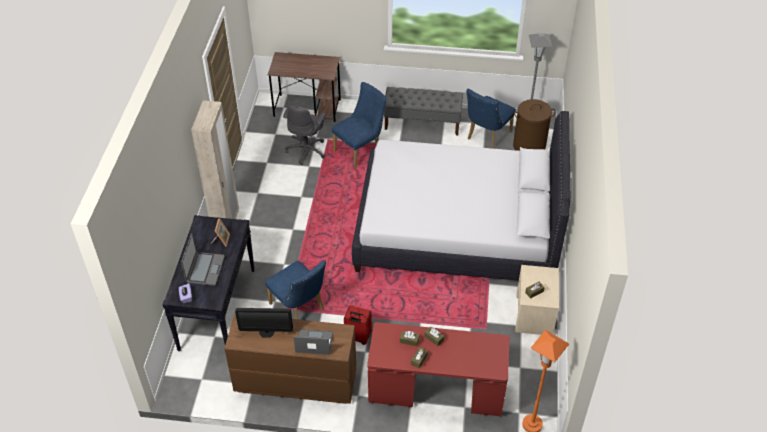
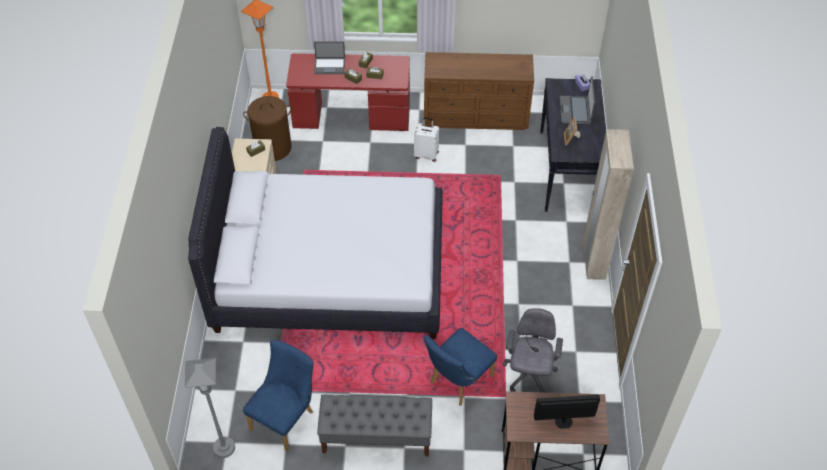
camera: 175 degrees right, 5 degrees up
monitor [235,308,293,338] -> monitor moved to [534,395,600,429]
blue chair [265,260,326,320] -> none
laptop [294,329,333,355] -> laptop moved to [314,41,345,74]
red suitcase [344,305,372,345] -> white suitcase [414,117,439,162]
brown laundry basket [513,99,556,151] -> brown laundry basket moved to [243,96,291,161]

